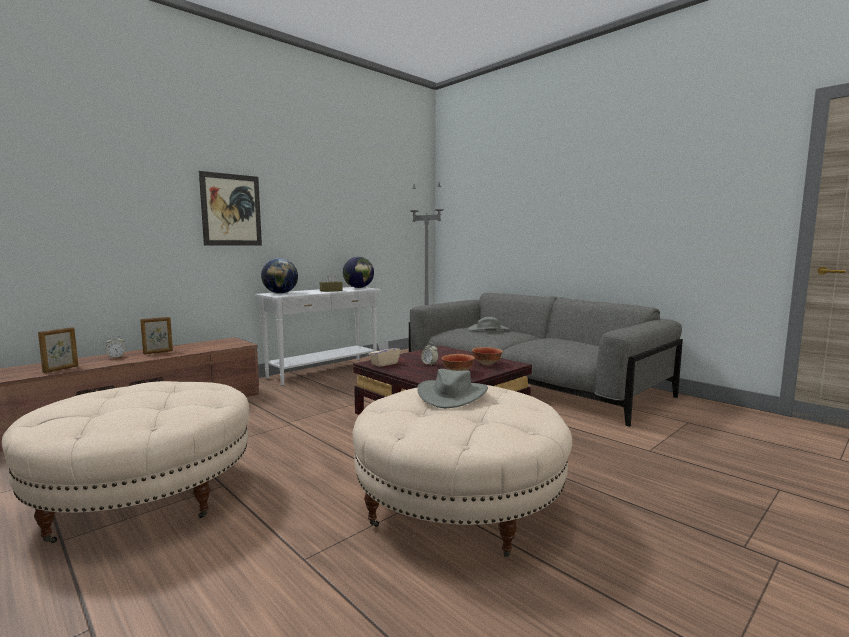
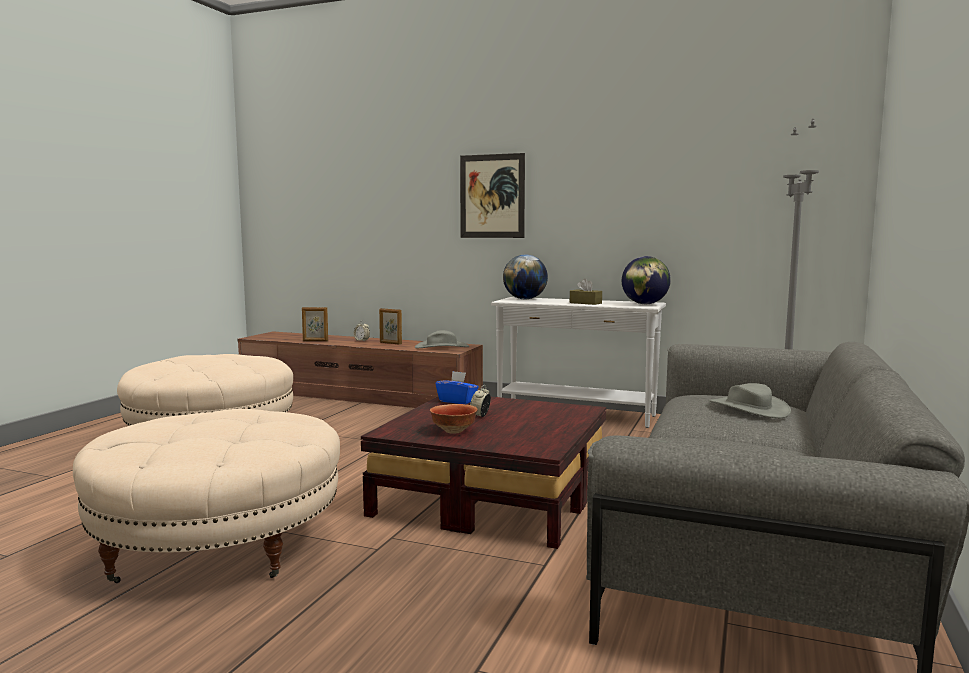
camera: 65 degrees right, 0 degrees up
beige tissue box [369,341,401,367] -> blue tissue box [436,371,478,404]
grey hat [417,369,488,408] -> grey hat moved to [415,330,469,348]
bowl [472,347,503,365] -> none

